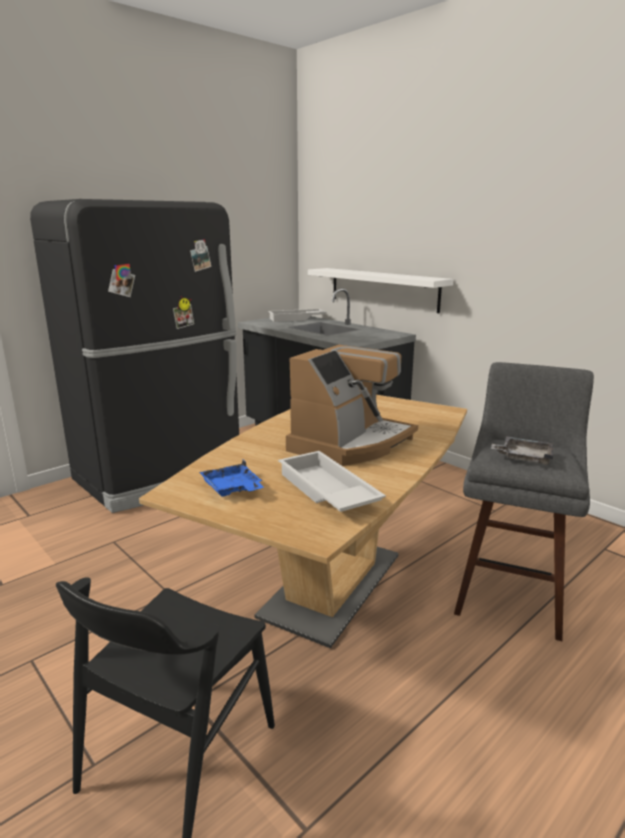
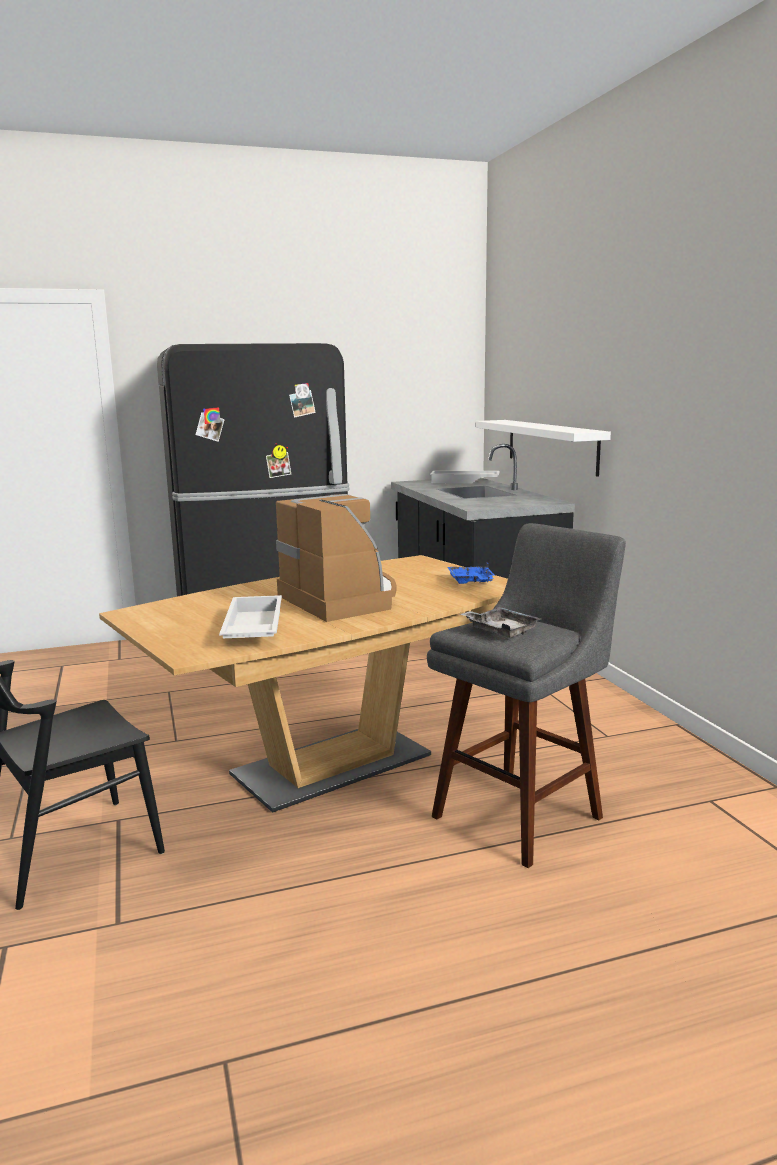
camera: 25 degrees right, 5 degrees down
blue tray [199,460,263,497] -> blue tray moved to [447,563,495,584]
coffee machine [286,345,418,466] -> coffee machine turned 90 degrees counterclockwise [276,494,396,622]

